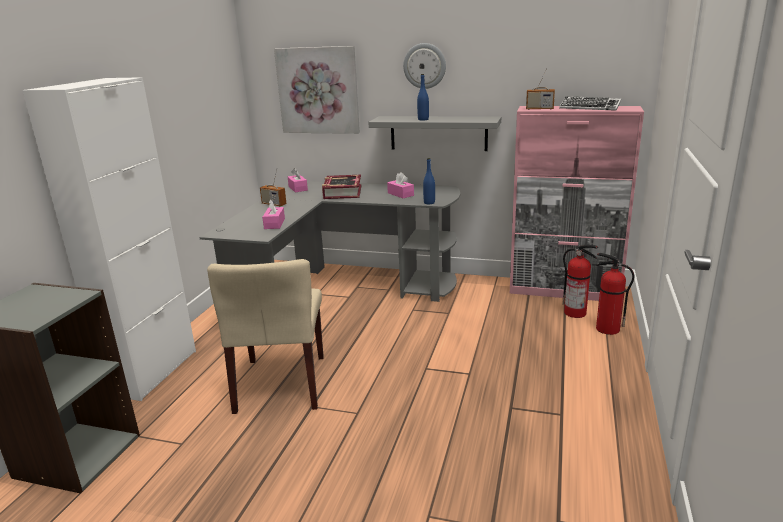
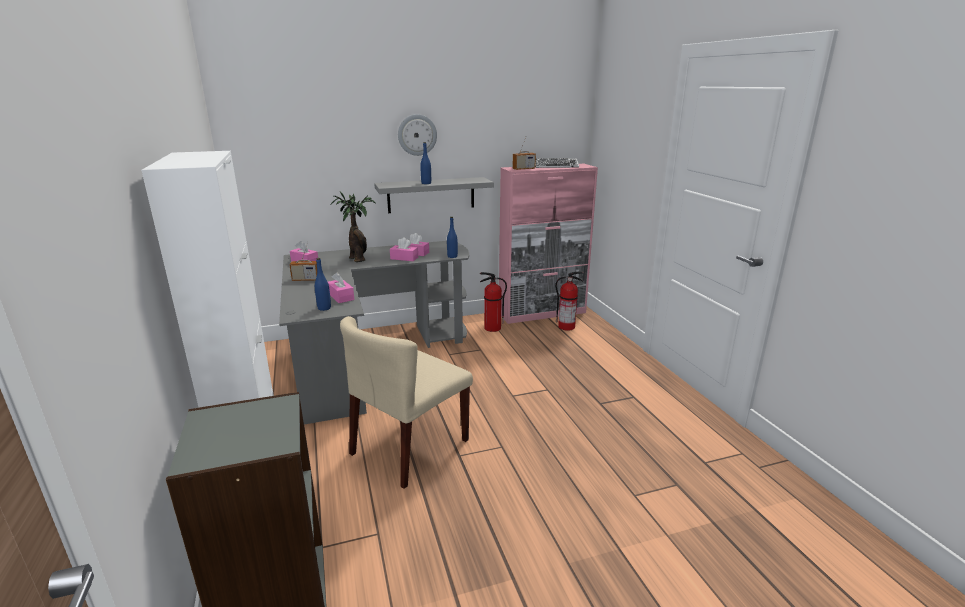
camera: 35 degrees left, 0 degrees up
beige chair [207,259,324,414] -> beige chair turned 75 degrees clockwise [340,316,473,489]
picture [274,46,360,134] -> none
book [322,175,362,199] -> potted plant [331,192,376,262]
fire extinguisher [596,253,634,335] -> fire extinguisher moved to [480,272,507,332]
none -> blue bottle [315,258,331,311]
none -> pink tissue box [390,237,418,261]

